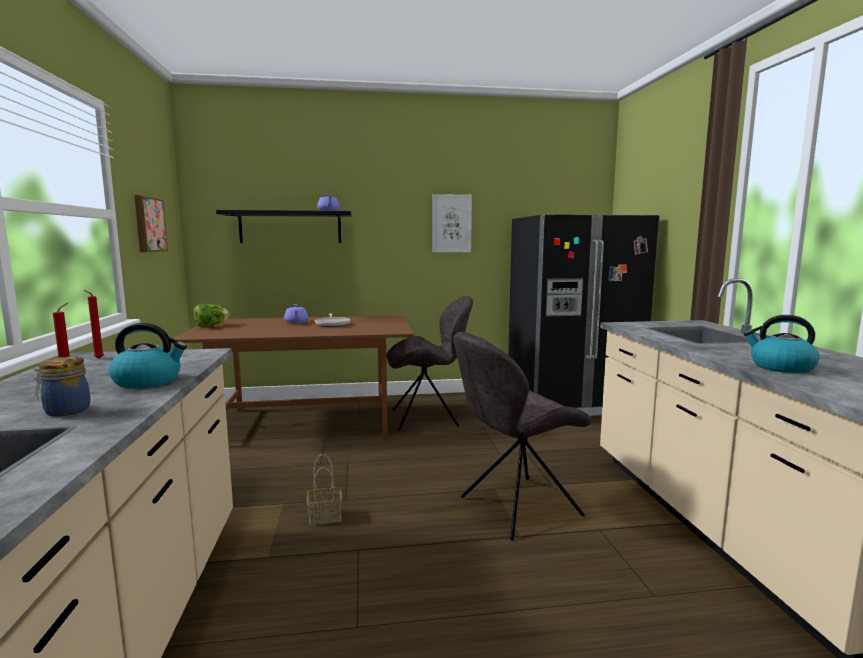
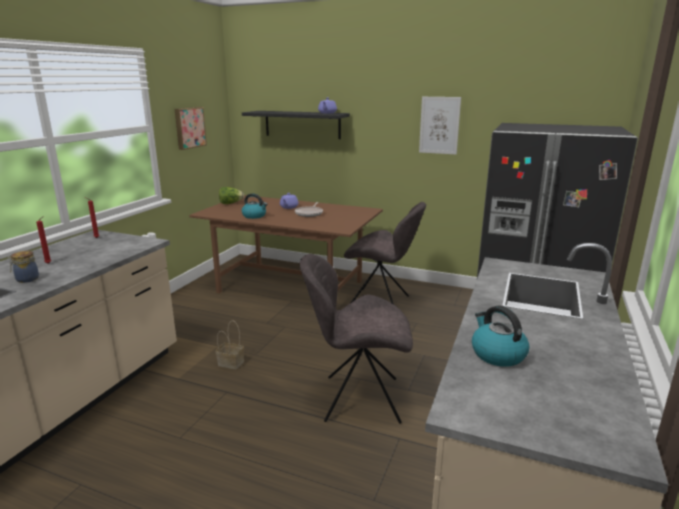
camera: 30 degrees right, 10 degrees up
kettle [109,323,187,388] -> kettle moved to [242,193,267,219]

